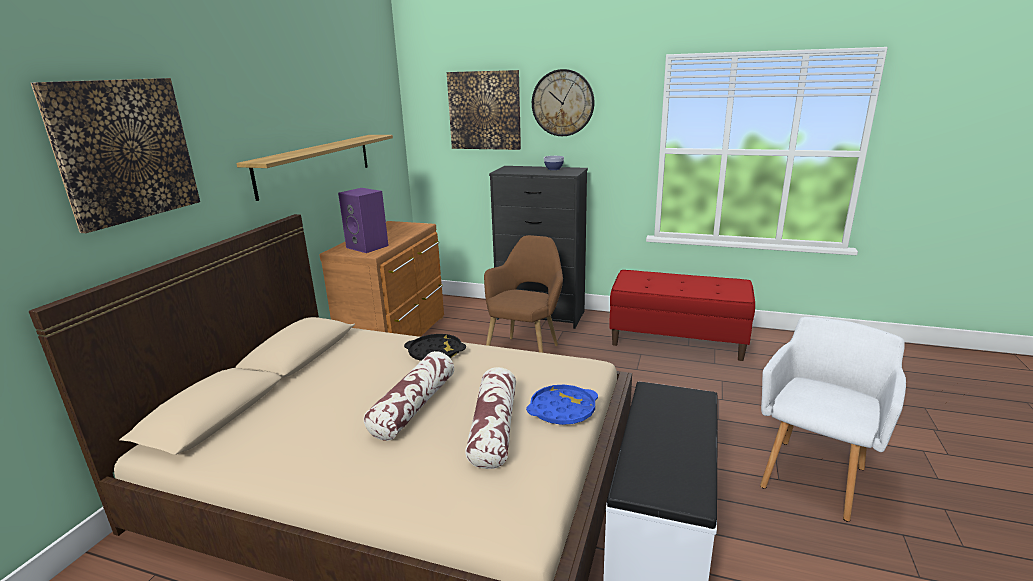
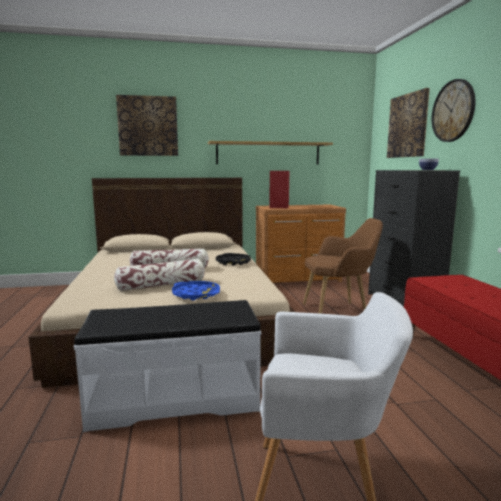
camera: 60 degrees right, 10 degrees down
purple speaker [338,188,389,253] -> red speaker [269,171,289,208]

